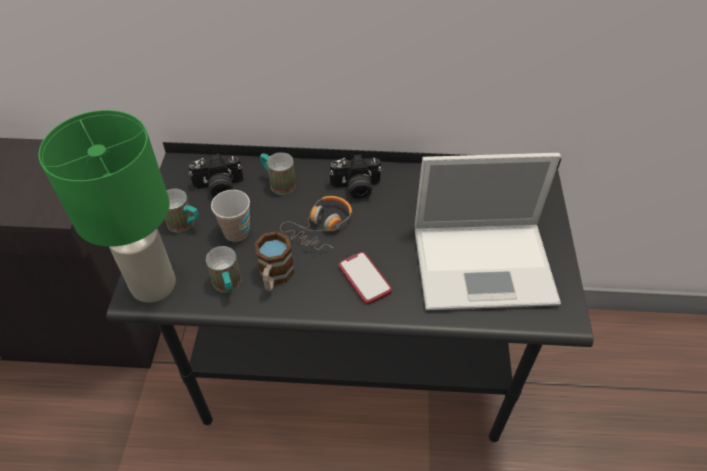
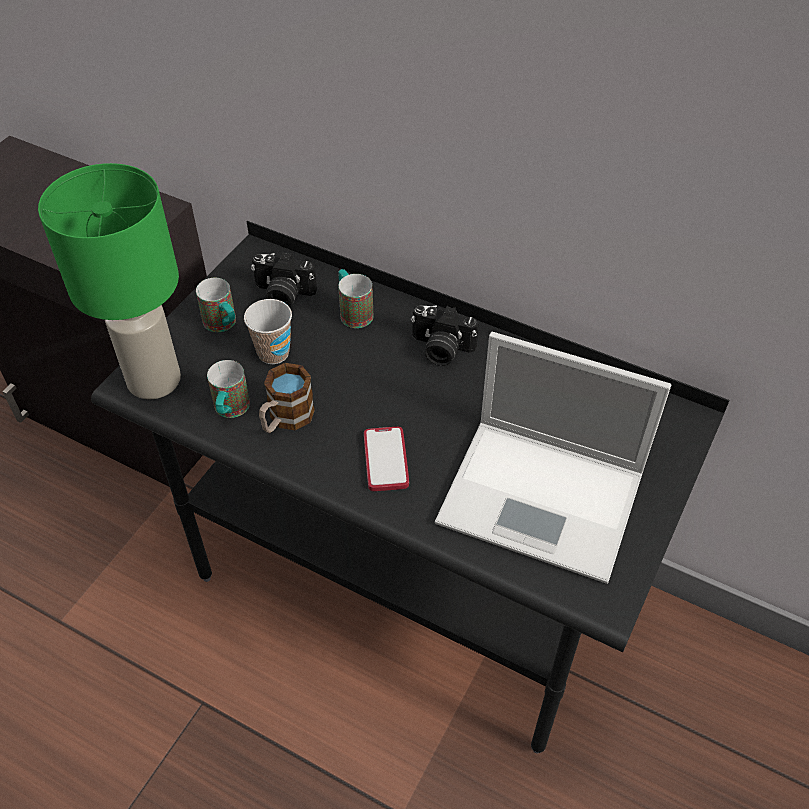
camera: 25 degrees right, 0 degrees up
headphones [280,196,352,250] -> none

